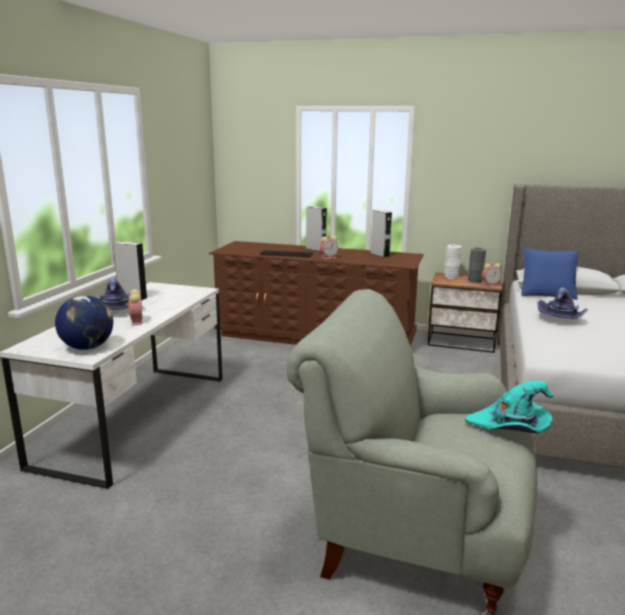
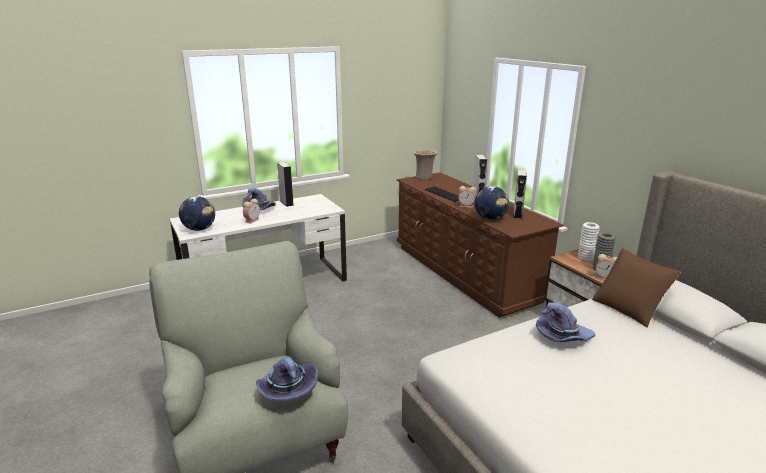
camera: 45 degrees right, 5 degrees up
turquoise hat [465,380,554,433] -> purple hat [256,357,318,402]
blue pillow [521,248,578,300] -> brown pillow [592,248,681,327]
none -> beige vase [413,150,438,180]
none -> globe [475,186,509,220]

